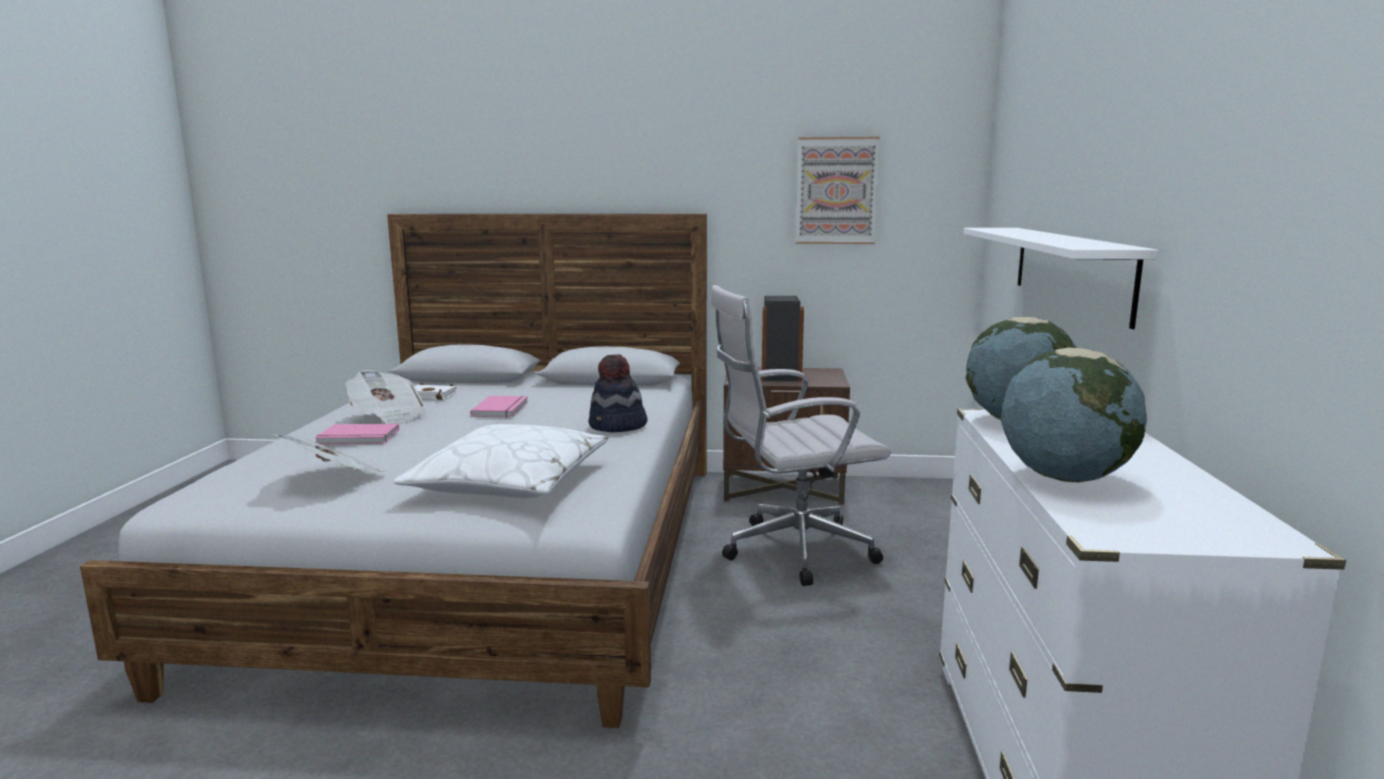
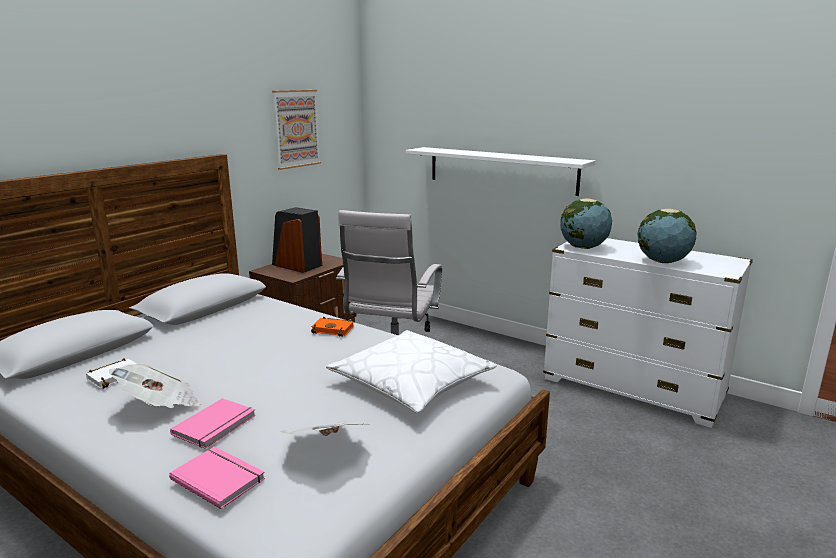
camera: 60 degrees left, 5 degrees up
pink book [470,396,528,417] -> pink book moved to [169,446,265,509]
hat [589,355,648,432] -> orange book [311,317,353,337]

